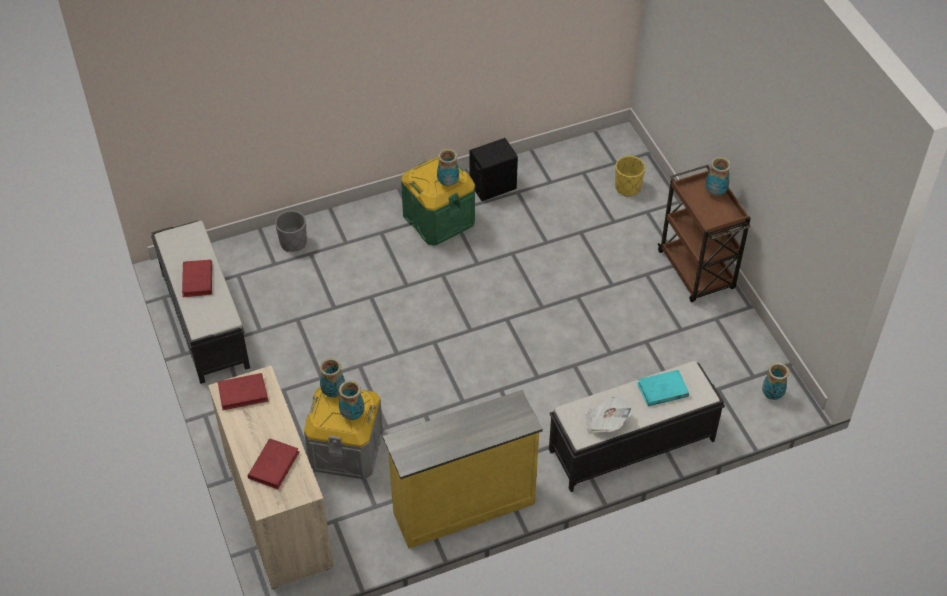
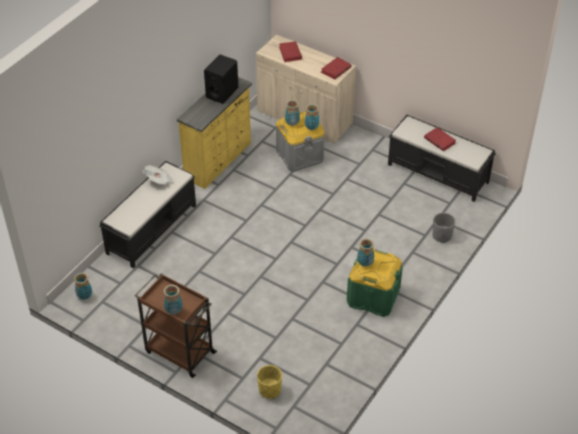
camera: 145 degrees right, 5 degrees down
black speaker [470,138,518,201] -> black speaker moved to [204,54,238,104]
turquoise book [637,370,689,406] -> none

